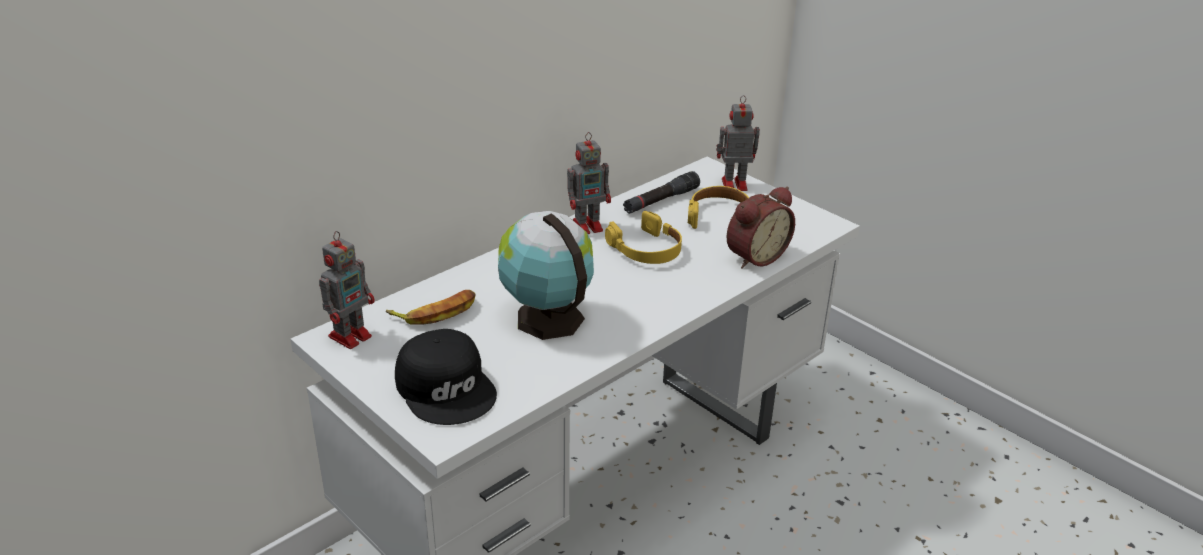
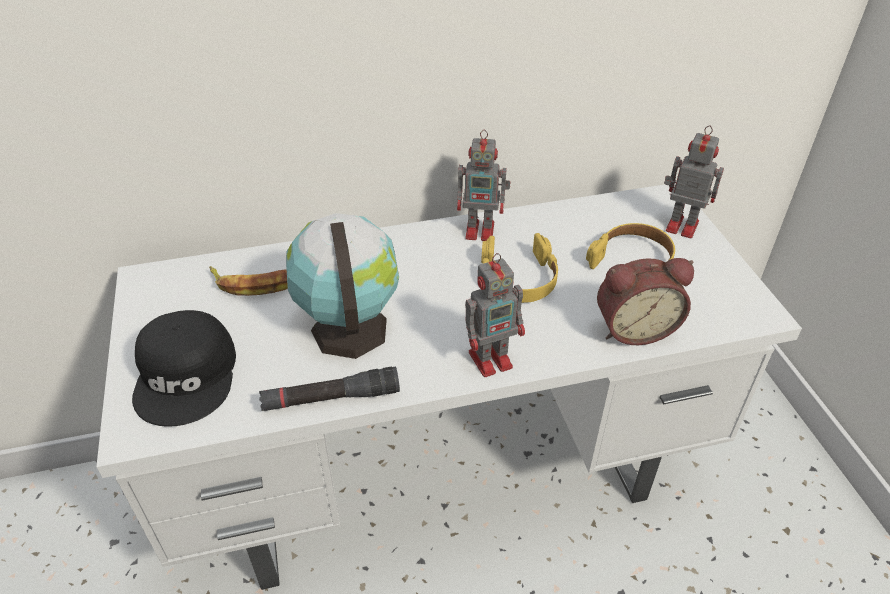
camera: 30 degrees right, 10 degrees up
toy robot [319,231,375,349] -> toy robot moved to [465,253,525,377]
black flashlight [623,171,700,214] -> black flashlight moved to [259,367,400,411]

